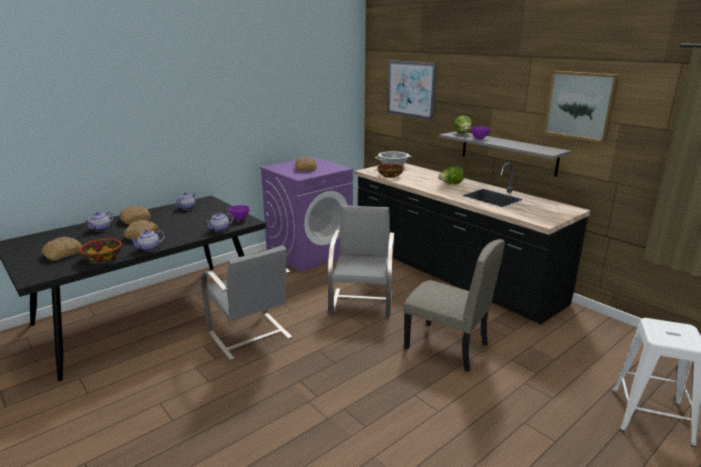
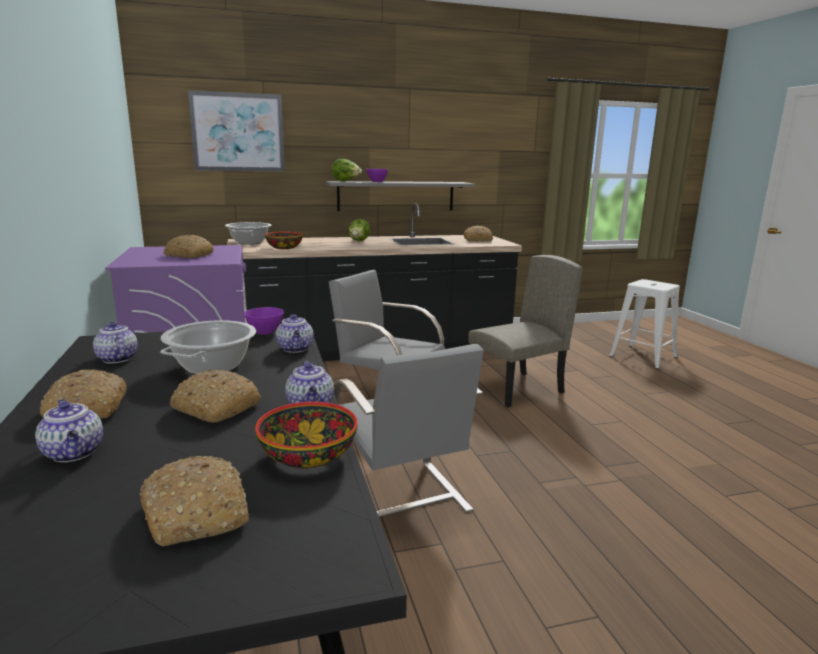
camera: 65 degrees left, 5 degrees down
grey chair [201,246,293,361] -> grey chair turned 75 degrees clockwise [334,344,483,518]
picture [544,71,619,143] -> none
none -> cooking pot [160,320,256,374]
none -> bread [464,226,493,241]

